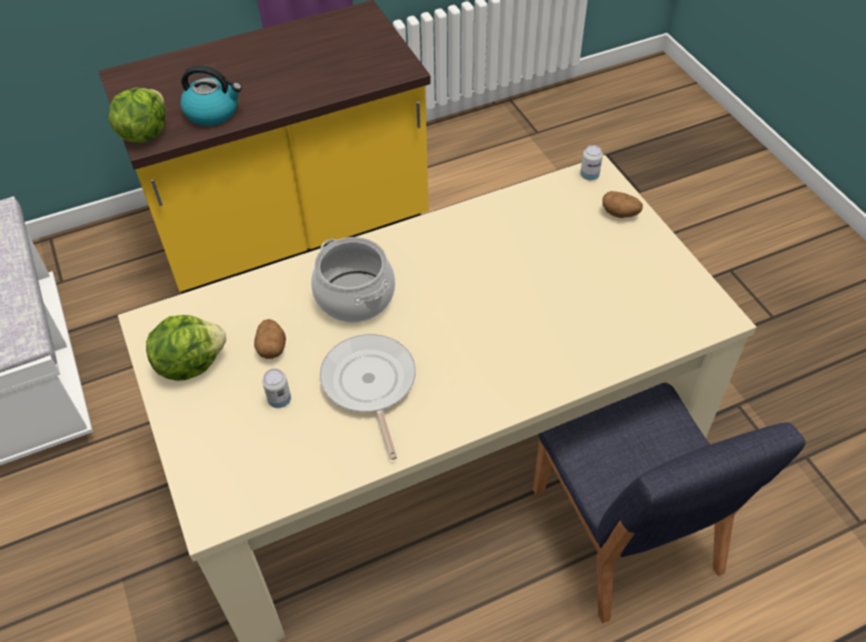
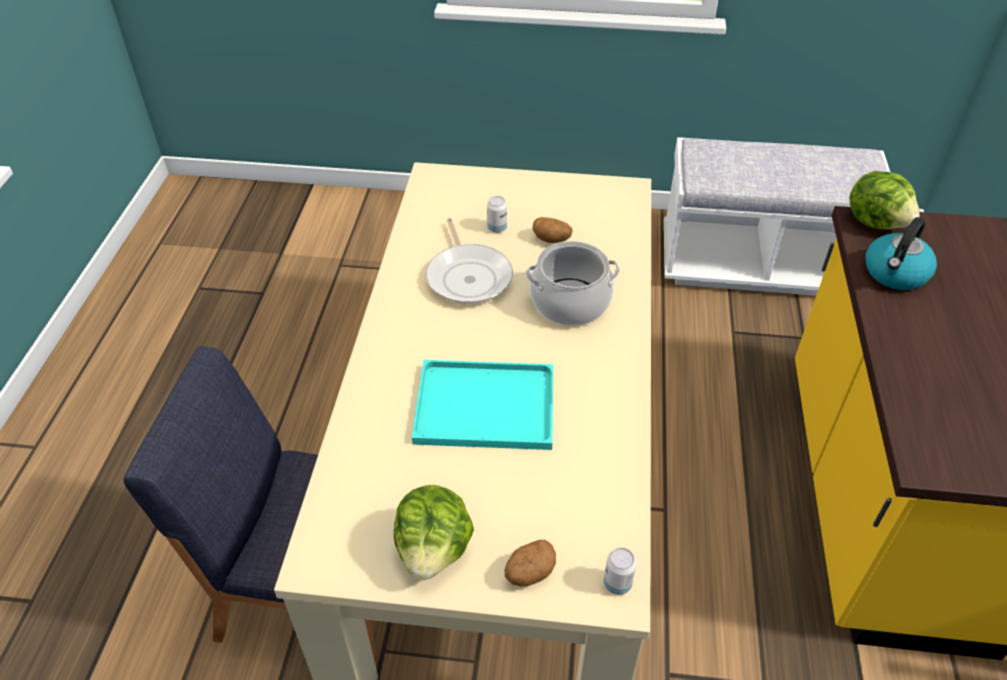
camera: 120 degrees right, 5 degrees down
lettuce [146,315,226,381] -> lettuce moved to [394,485,474,580]
frying pan [320,334,416,460] -> frying pan turned 60 degrees clockwise [426,218,513,304]
none -> turquoise tray [412,360,553,450]

